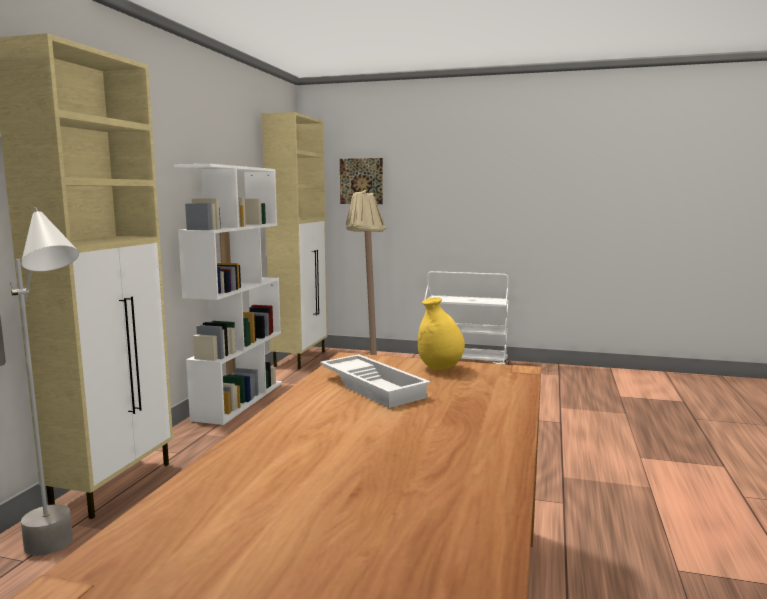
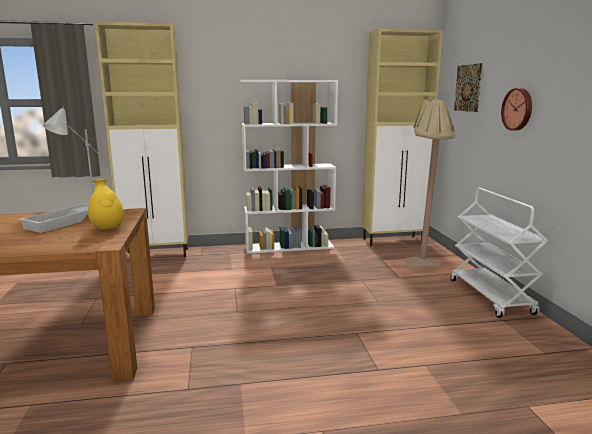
camera: 65 degrees right, 5 degrees up
none -> wall clock [501,88,532,131]

